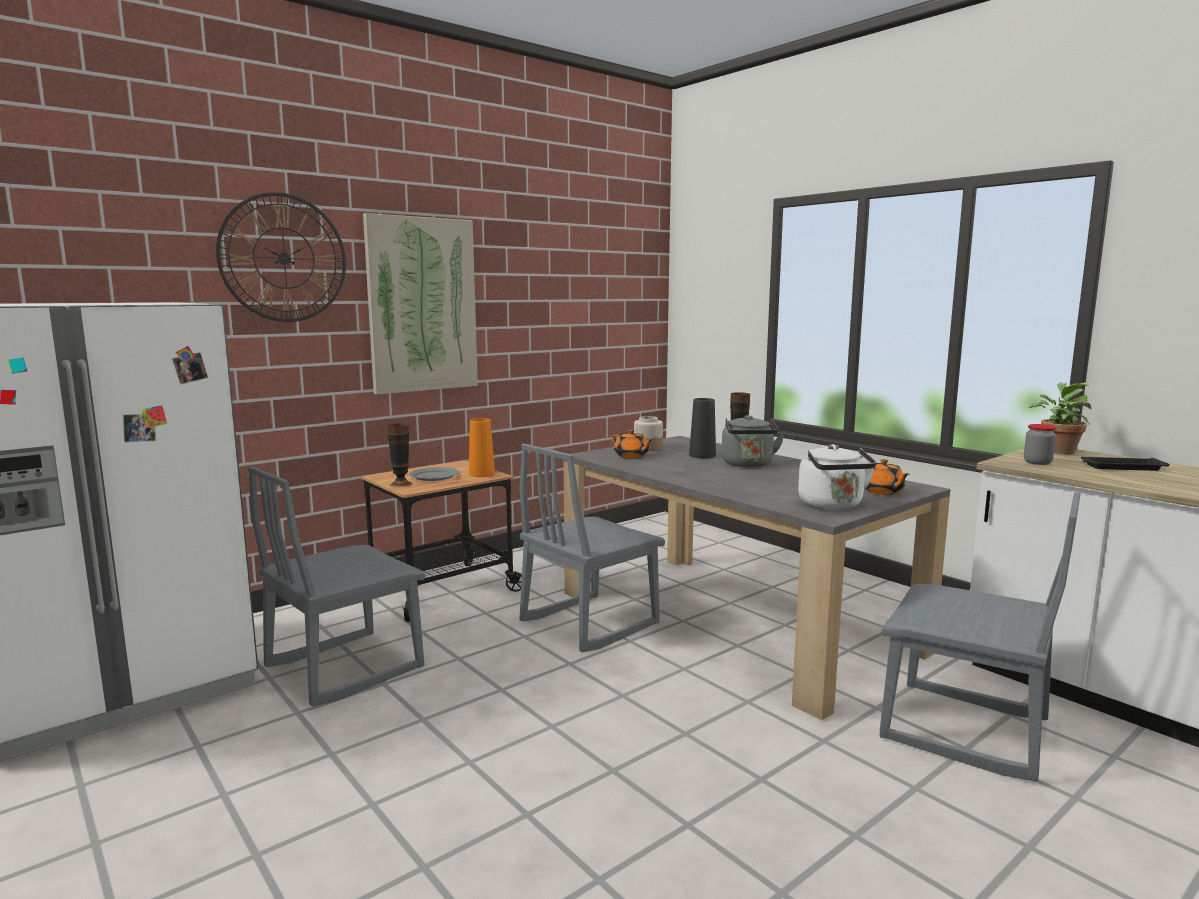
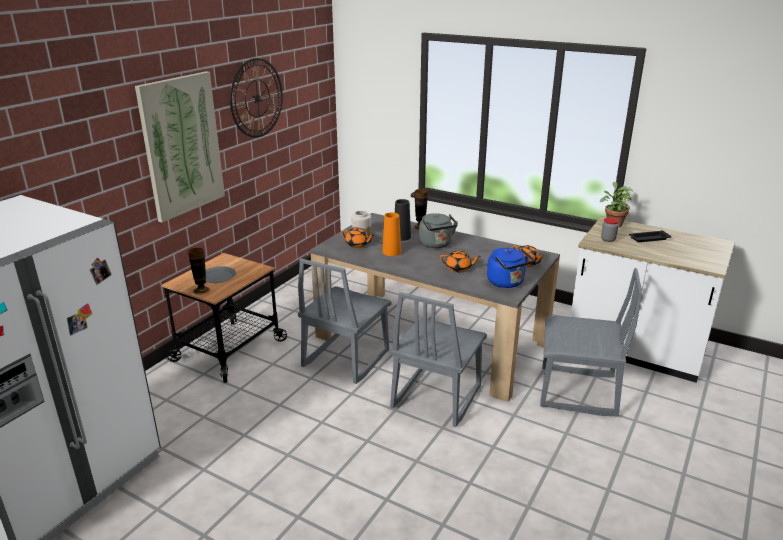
camera: 20 degrees left, 15 degrees up
wall clock [216,192,346,322] -> wall clock moved to [230,58,283,138]
grey chair [248,466,425,706] -> grey chair moved to [390,292,487,427]
orange vase [469,418,495,477] -> orange vase moved to [382,213,401,256]
white kettle [798,444,877,510] -> blue kettle [487,248,534,288]
none -> orange teapot [440,250,481,272]

